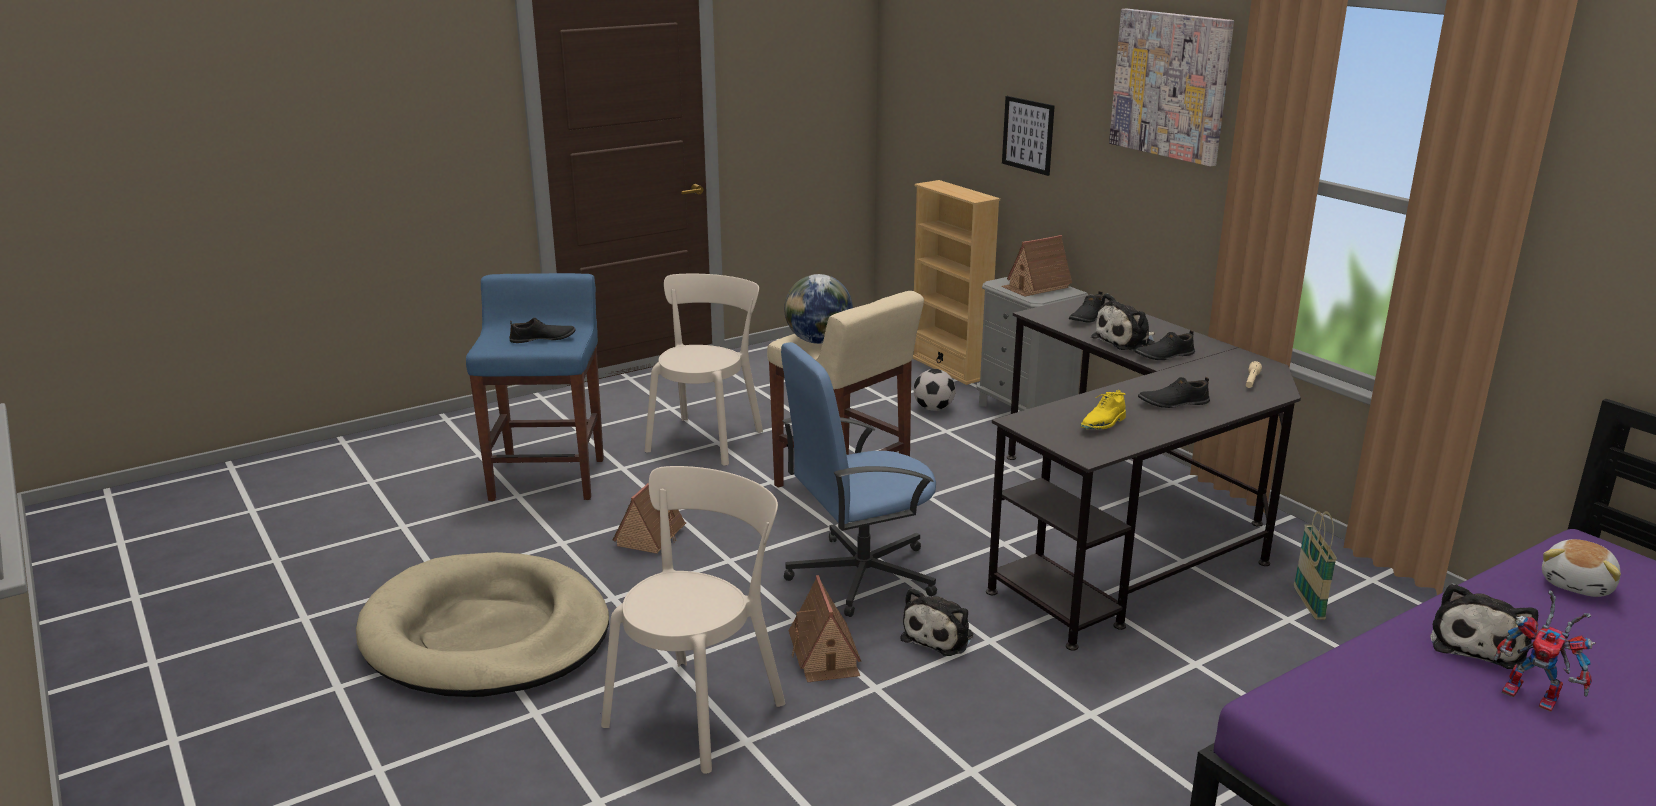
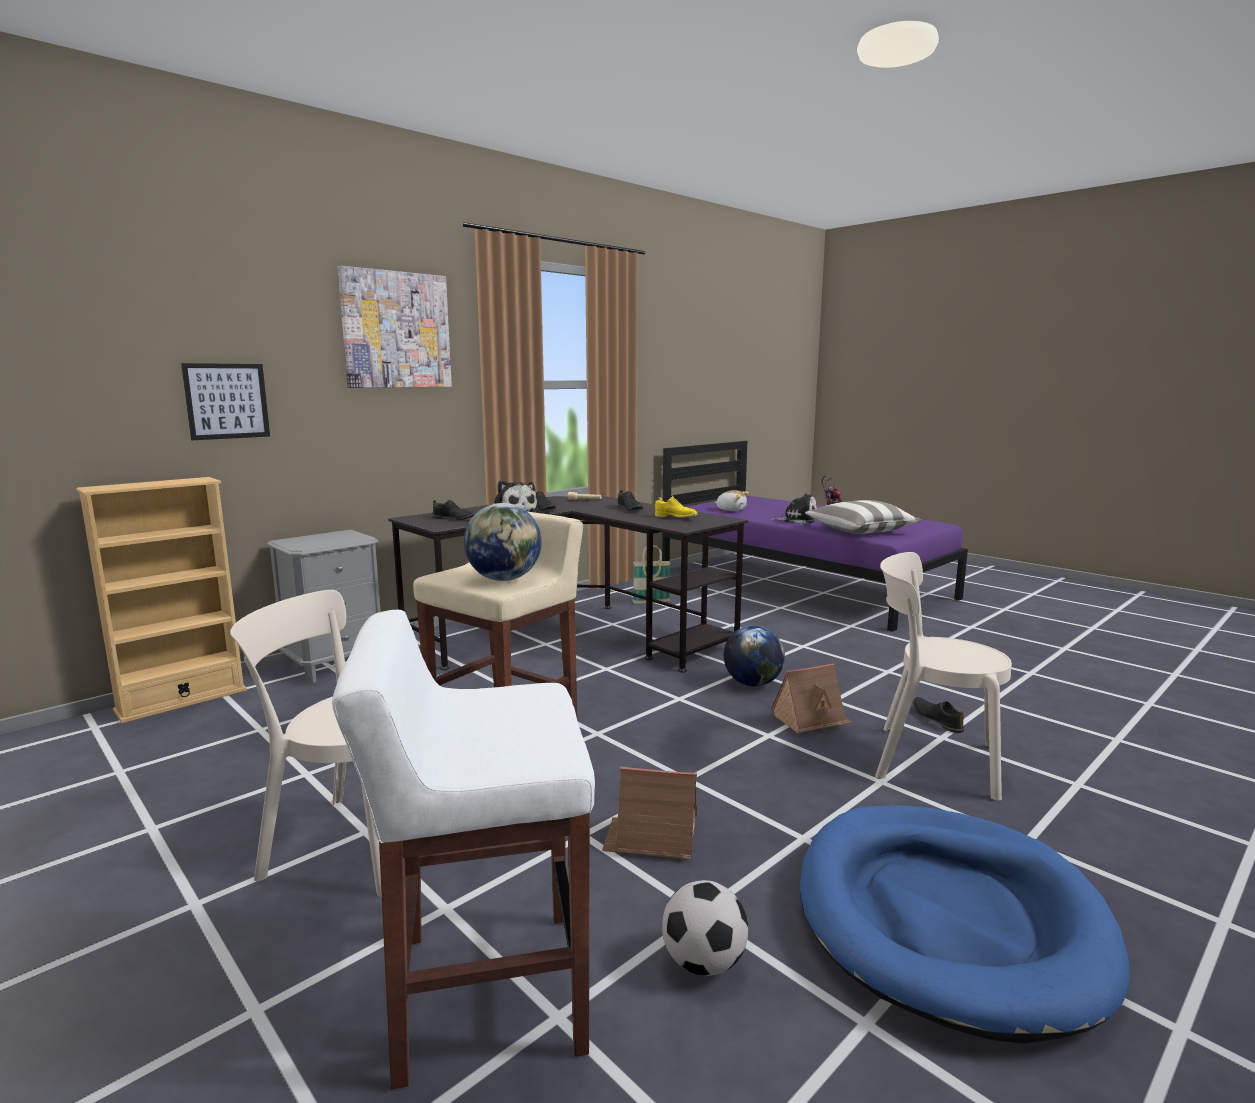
camera: 100 degrees left, 10 degrees down
beige dog bed [356,552,609,697] -> blue dog bed [800,805,1130,1043]
blue stool [466,273,604,501] -> white stool [332,610,595,1089]
black shoe [509,318,576,343] -> black shoe moved to [913,697,964,733]
blue office chair [781,342,937,617] -> none
plush toy [900,588,973,656] -> globe [724,625,785,687]
football [914,369,956,411] -> football moved to [662,880,748,976]
toy house [1001,235,1072,297] -> none
none -> pillow [805,500,922,534]

